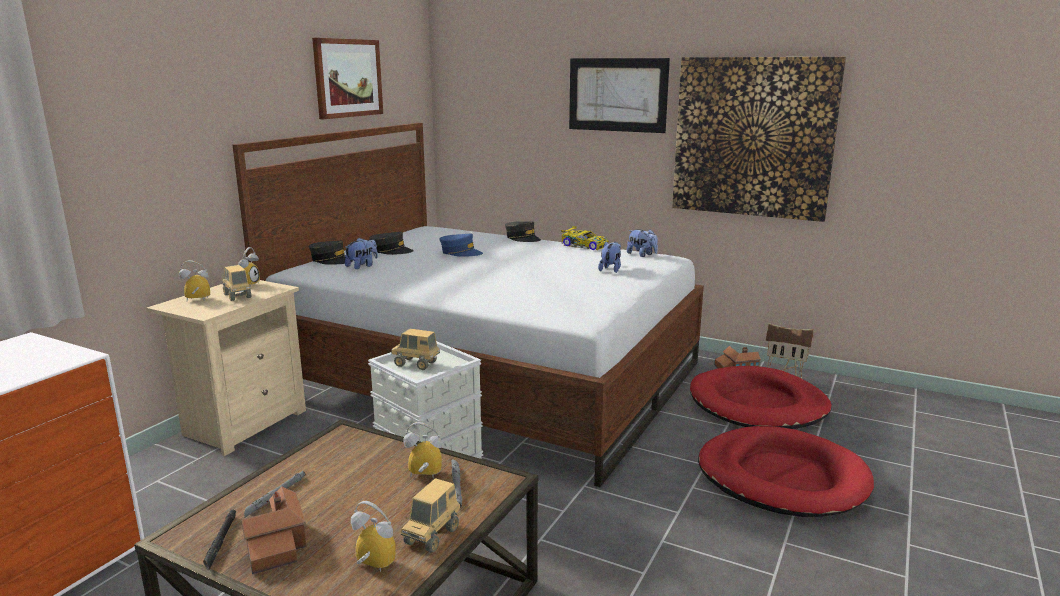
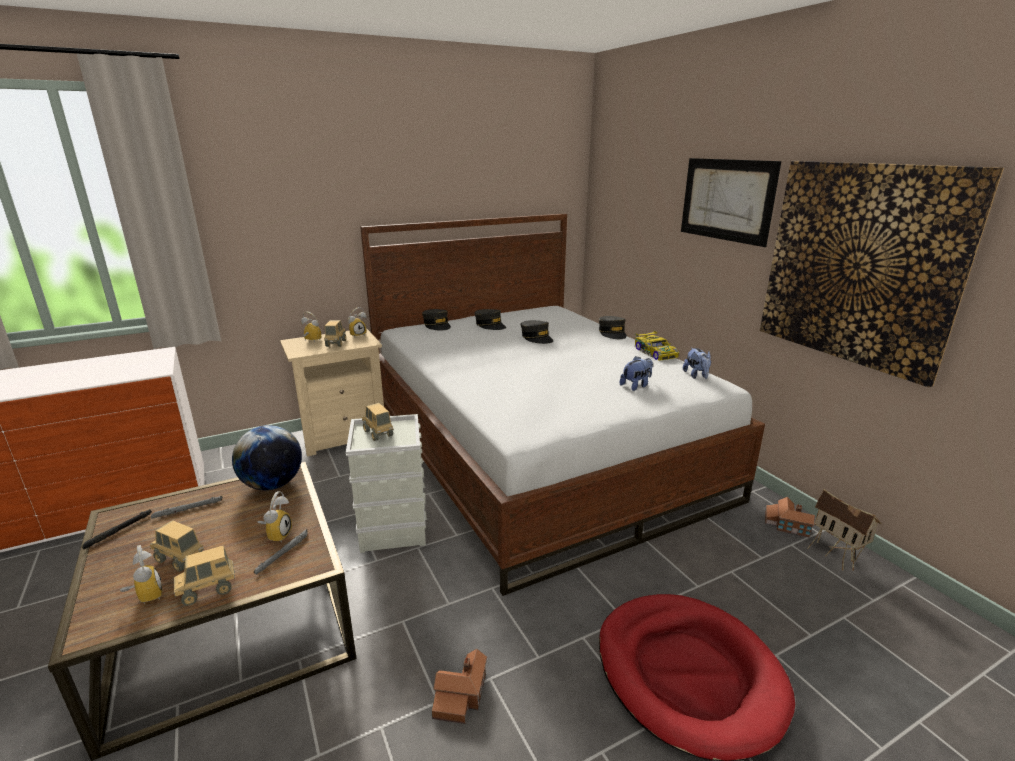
camera: 35 degrees right, 5 degrees up
toy house [241,486,306,574] -> toy house moved to [432,649,487,724]
picture [312,38,383,119] -> none
plush toy [345,238,378,269] -> none
alarm clock [403,422,442,478] -> alarm clock turned 60 degrees clockwise [257,491,292,543]
blue cap [440,234,483,257] -> grey cap [521,320,553,344]
red dog bed [690,366,832,429] -> none
none -> toy truck [150,520,204,572]
none -> globe [232,425,302,490]

